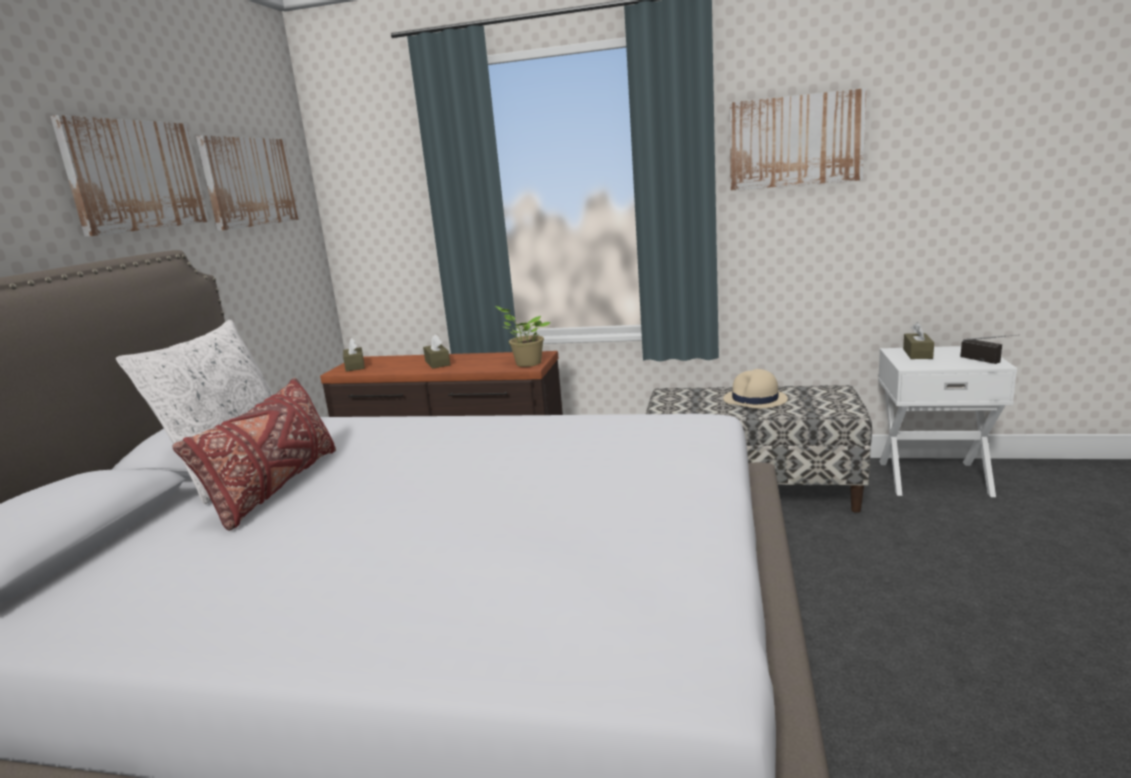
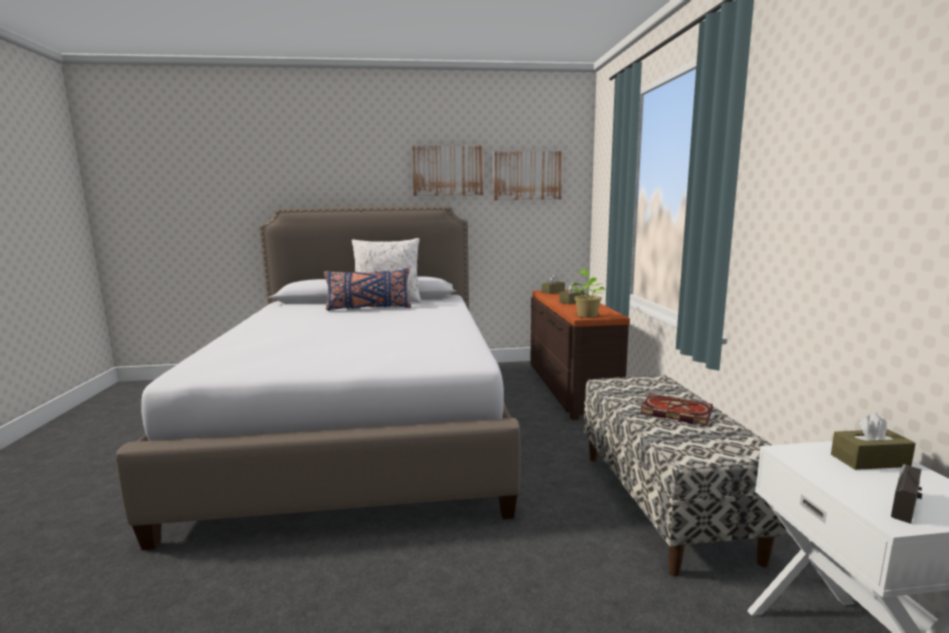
camera: 70 degrees right, 5 degrees down
red pillow [172,378,336,531] -> blue pillow [324,268,411,311]
beige hat [723,369,788,408] -> book [640,394,713,426]
picture [730,88,866,190] -> none

